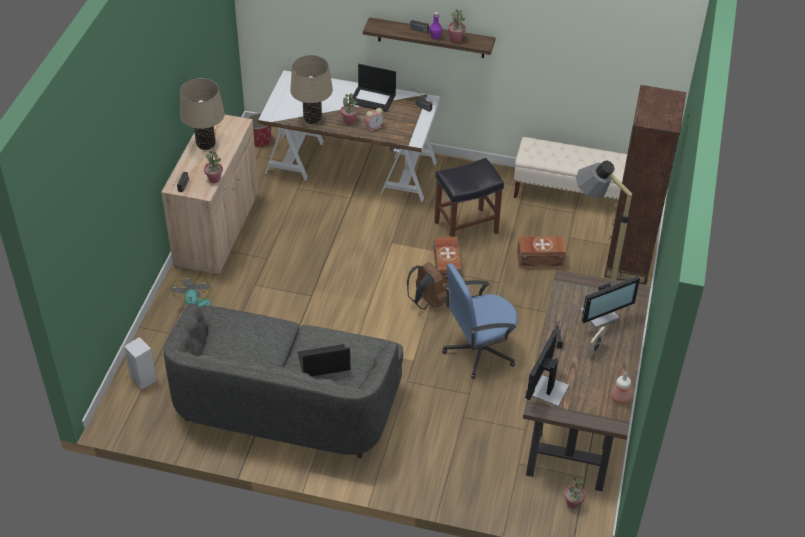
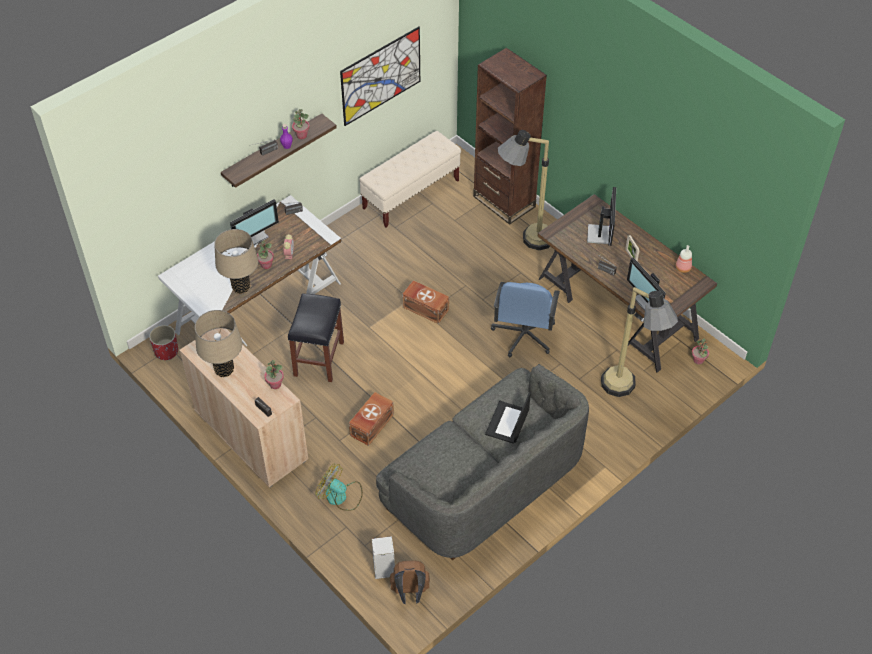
camera: 55 degrees left, 5 degrees up
laptop [350,64,396,112] -> monitor [230,199,279,245]
brown backpack [407,262,447,309] -> brown backpack moved to [390,560,430,604]
black stool [434,158,504,237] -> black stool moved to [288,293,344,382]
brown storage box [517,236,566,268] -> brown storage box moved to [349,392,394,446]
none -> picture [340,27,420,126]
none -> floor lamp [601,287,678,397]

